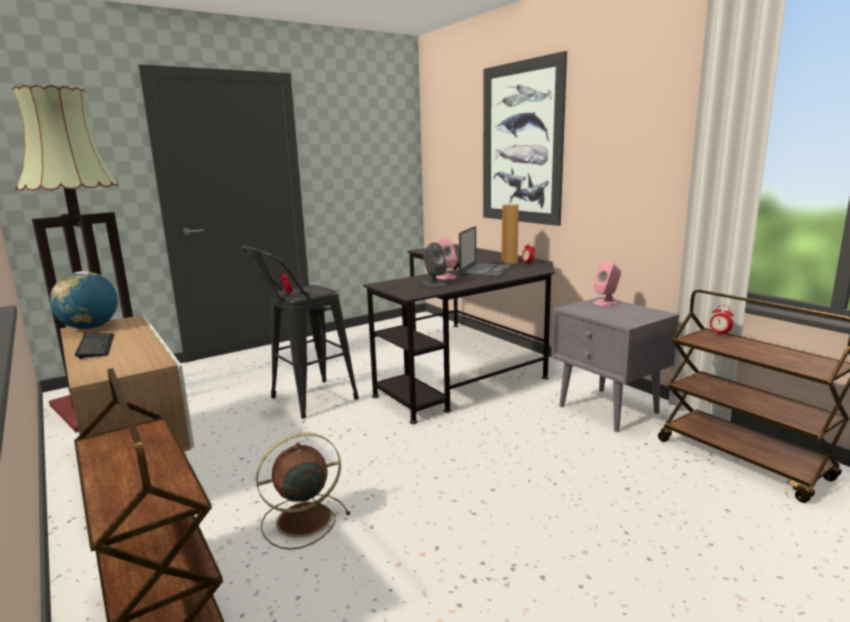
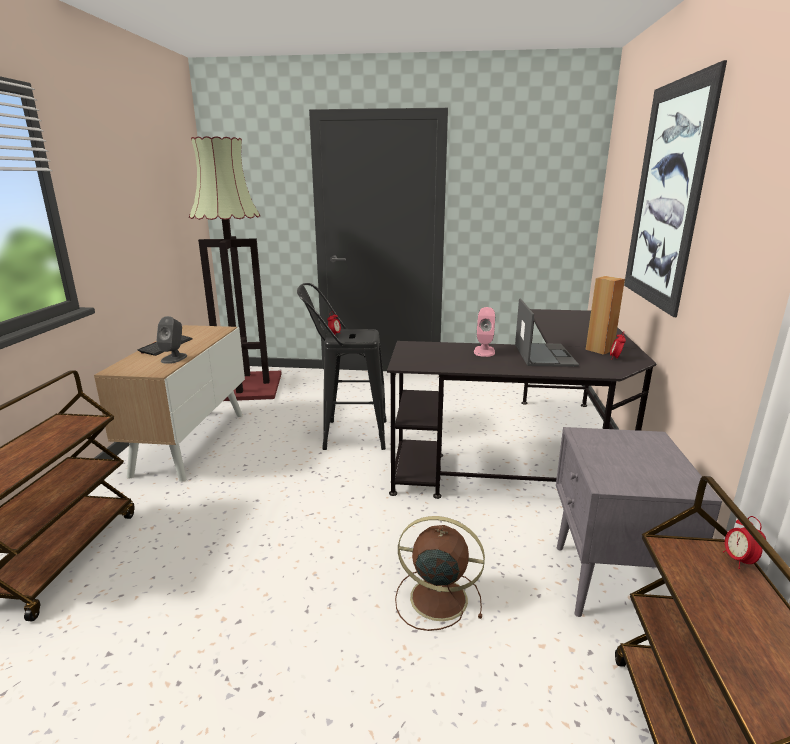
camera: 40 degrees right, 5 degrees up
globe [50,271,118,329] -> none
brown fan [256,432,350,550] -> brown fan moved to [395,516,485,631]
grey speaker [423,242,447,287] -> grey speaker moved to [156,316,187,364]
laptop [459,226,512,277] -> laptop turned 60 degrees counterclockwise [515,299,579,367]
pink speaker [594,261,621,306] -> none

